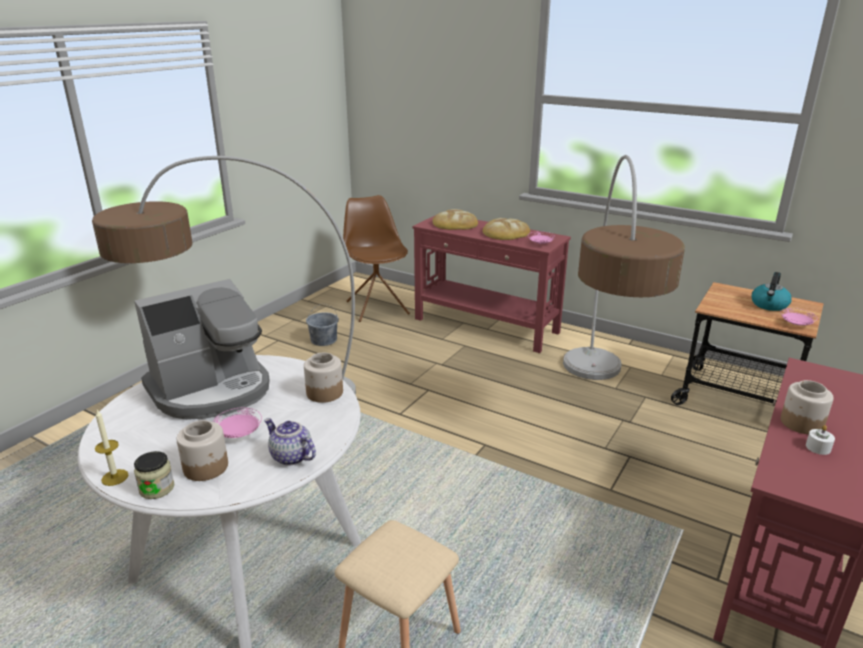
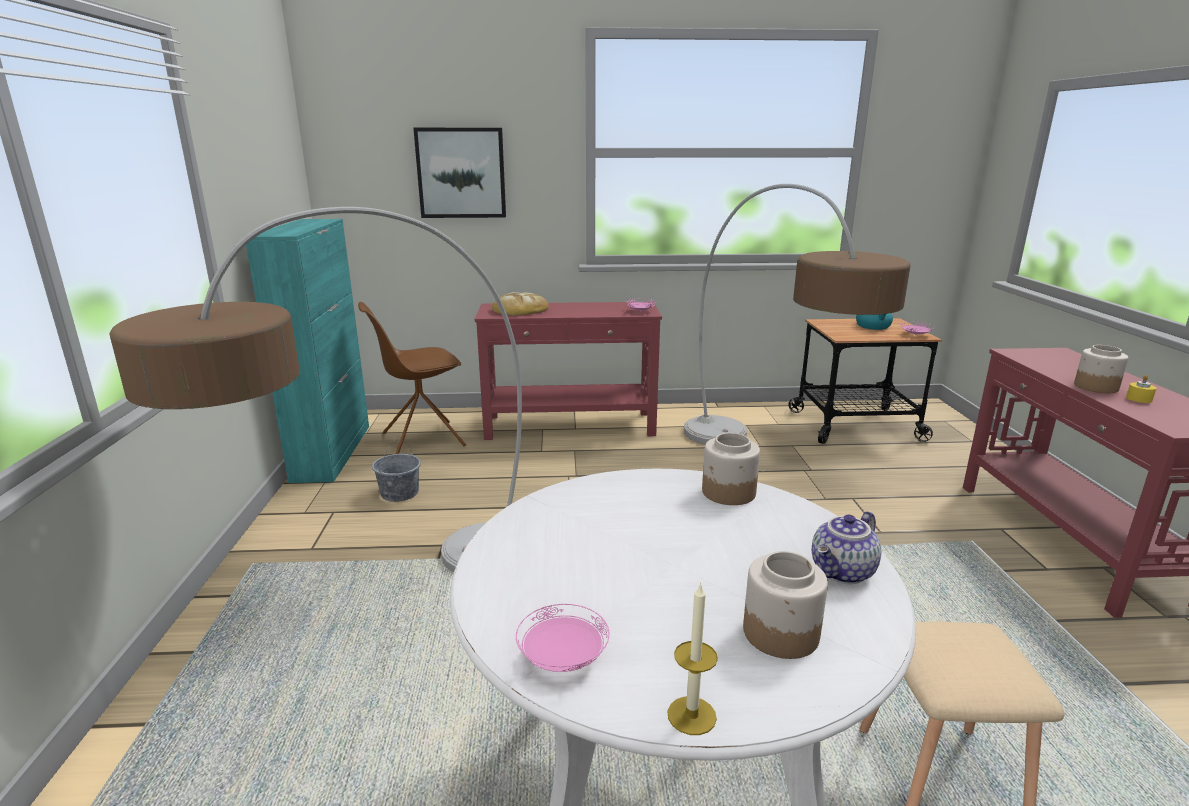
camera: 35 degrees left, 5 degrees down
coffee machine [134,279,270,420] -> none
jar [134,451,175,499] -> none
pink plate [213,408,262,438] -> pink plate moved to [516,604,610,672]
teapot [264,418,316,466] -> teapot turned 45 degrees counterclockwise [812,511,881,584]
brown chair [343,195,410,322] -> brown chair turned 60 degrees counterclockwise [358,302,466,454]
bread [483,218,530,240] -> none
white candle [806,425,835,455] -> yellow candle [1126,375,1156,403]
none -> turquoise cabinet [246,219,369,483]
none -> picture [413,128,506,218]

